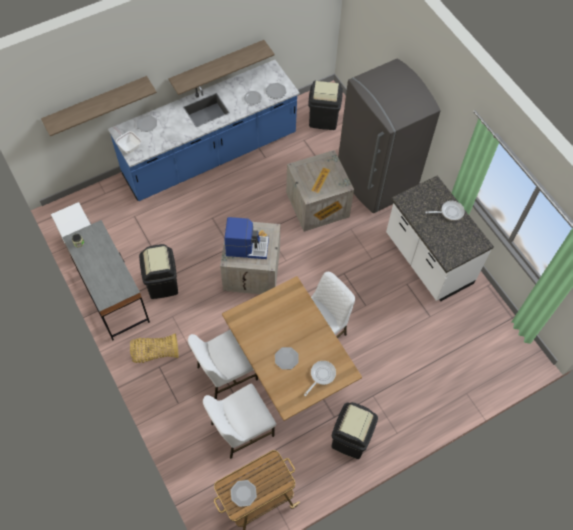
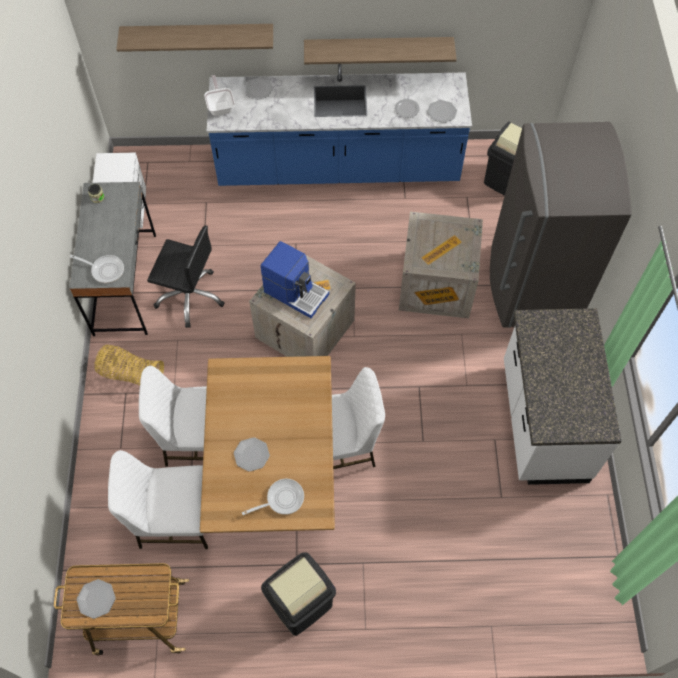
camera: 30 degrees right, 0 degrees up
black trash can [139,244,178,299] -> black office chair [147,225,225,328]
frying pan [425,201,465,221] -> frying pan moved to [70,255,124,283]

